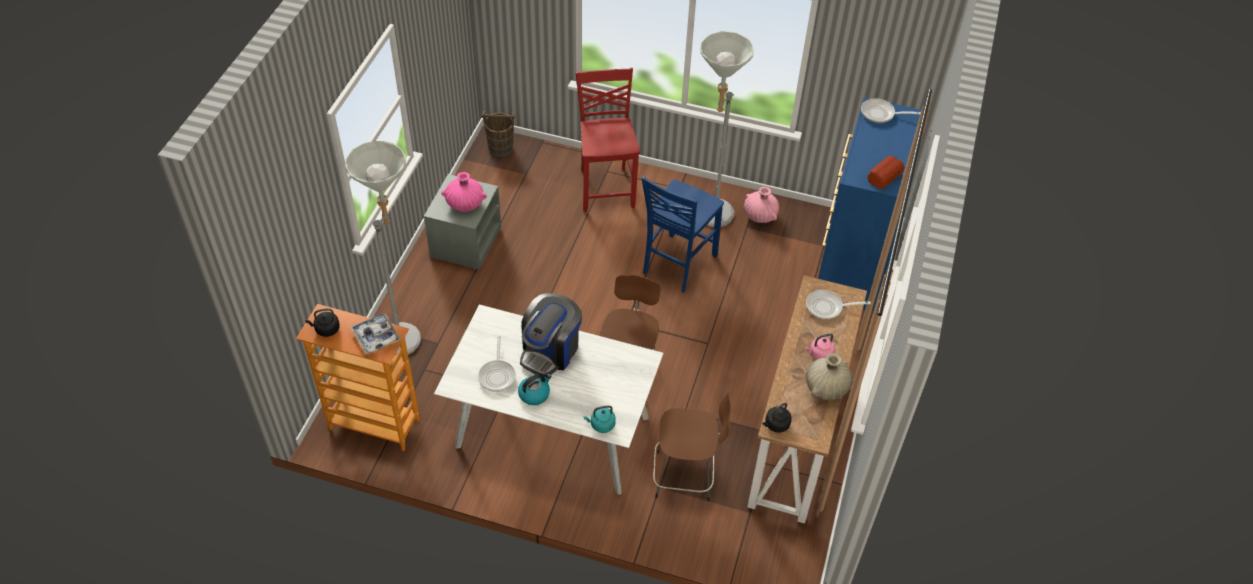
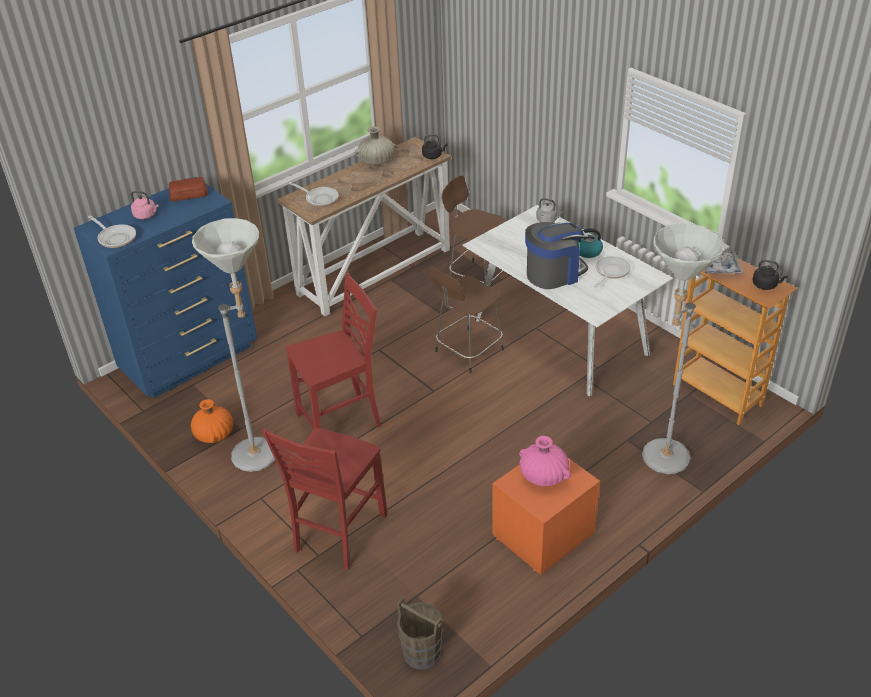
camera: 145 degrees left, 10 degrees down
grey nightstand [424,174,501,270] -> orange nightstand [492,457,600,575]
turquoise kettle [584,405,616,433] -> grey kettle [536,198,563,222]
blue chair [641,176,724,293] -> red chair [286,273,381,429]
pink vase [744,187,779,223] -> orange vase [191,399,233,443]
pink kettle [805,333,835,360] -> pink kettle moved to [131,191,159,219]

